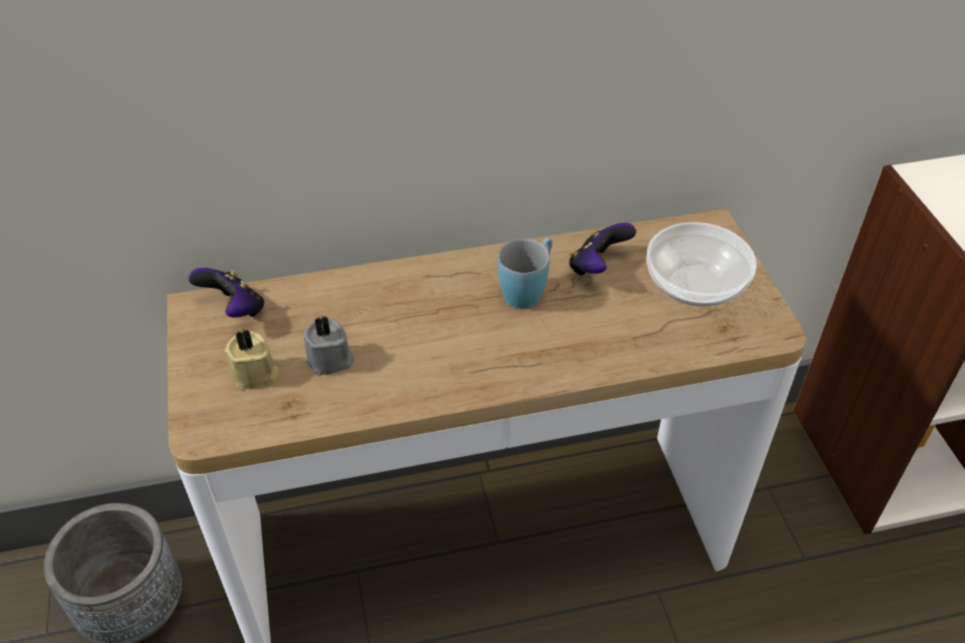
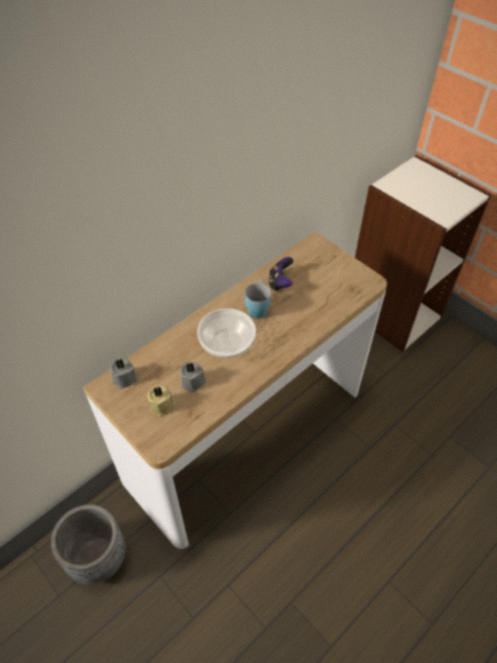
camera: 30 degrees left, 5 degrees up
game controller [188,268,265,318] -> grey candle [110,358,138,389]
bowl [646,222,757,307] -> bowl moved to [197,308,256,358]

